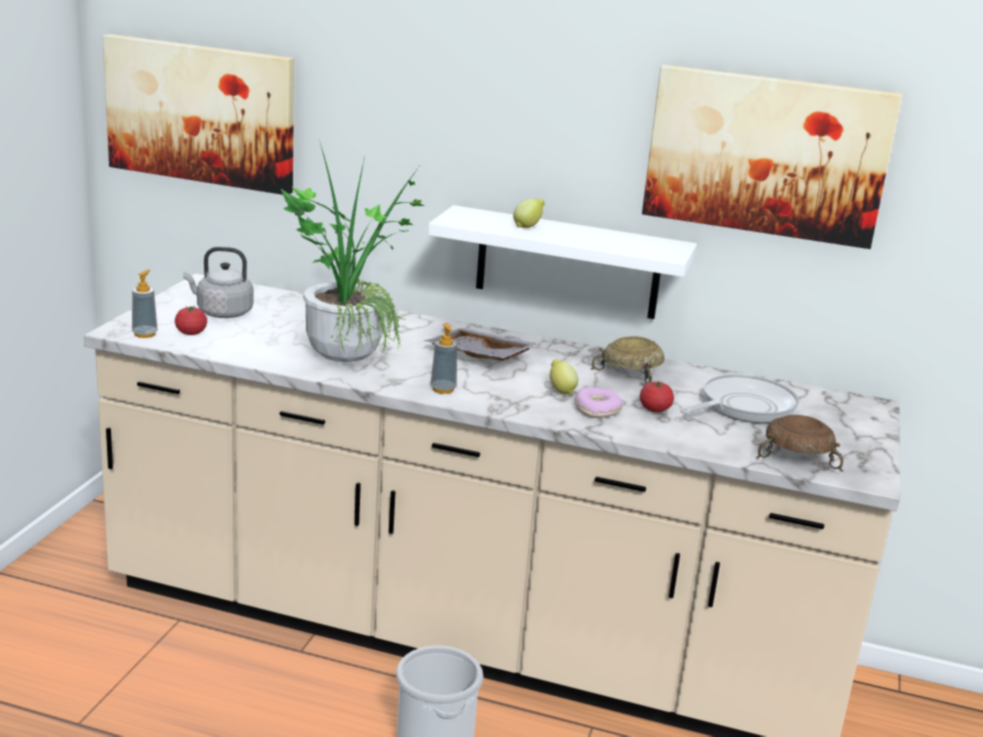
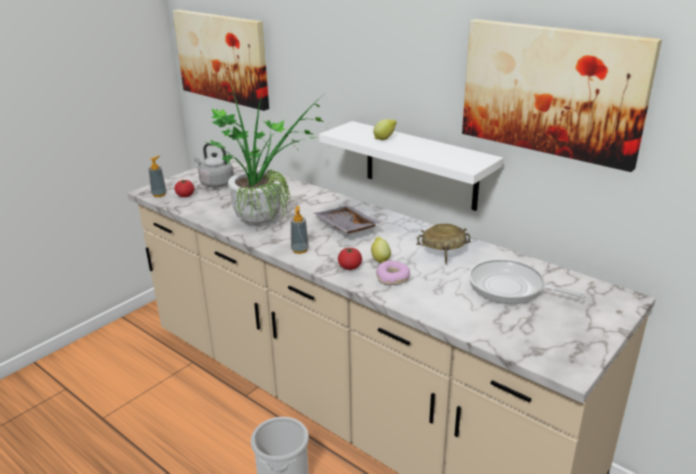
camera: 25 degrees right, 5 degrees up
tomato [640,381,674,412] -> tomato moved to [338,248,362,270]
frying pan [680,374,799,423] -> frying pan turned 135 degrees counterclockwise [469,259,586,304]
brown bowl [756,415,843,472] -> none

